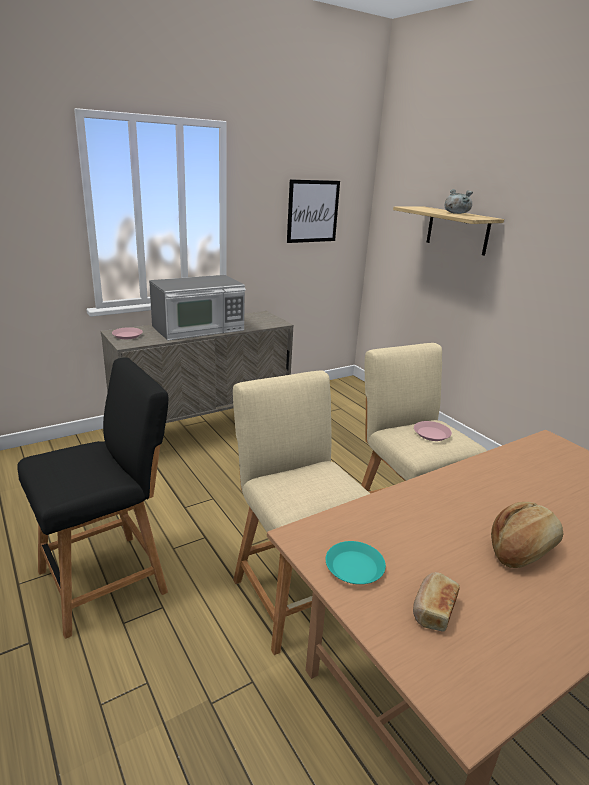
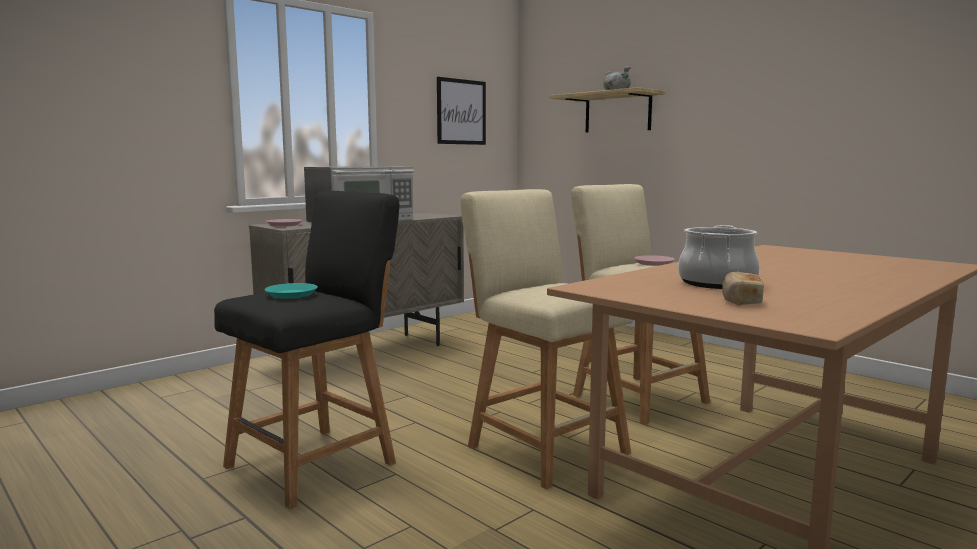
camera: 10 degrees left, 15 degrees down
turquoise plate [326,541,386,584] -> turquoise plate moved to [264,283,318,298]
bread [491,502,563,568] -> none
none -> cooking pot [678,225,760,289]

